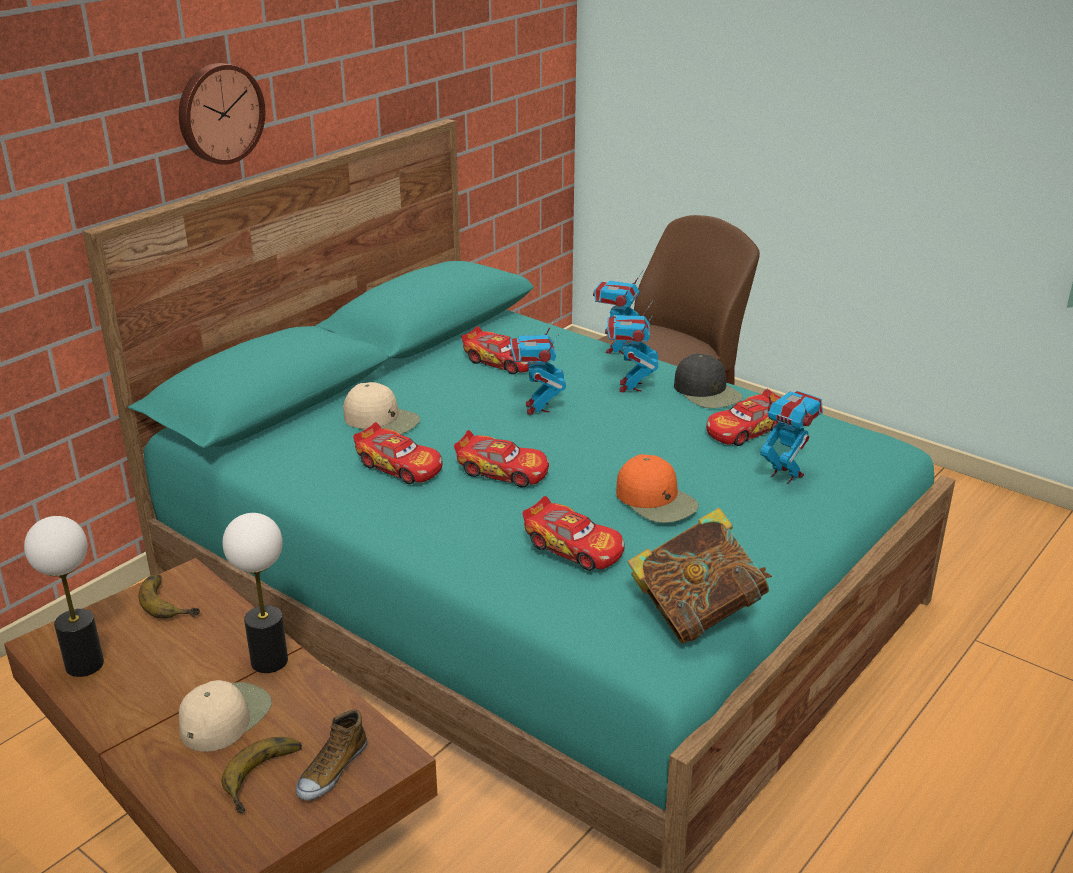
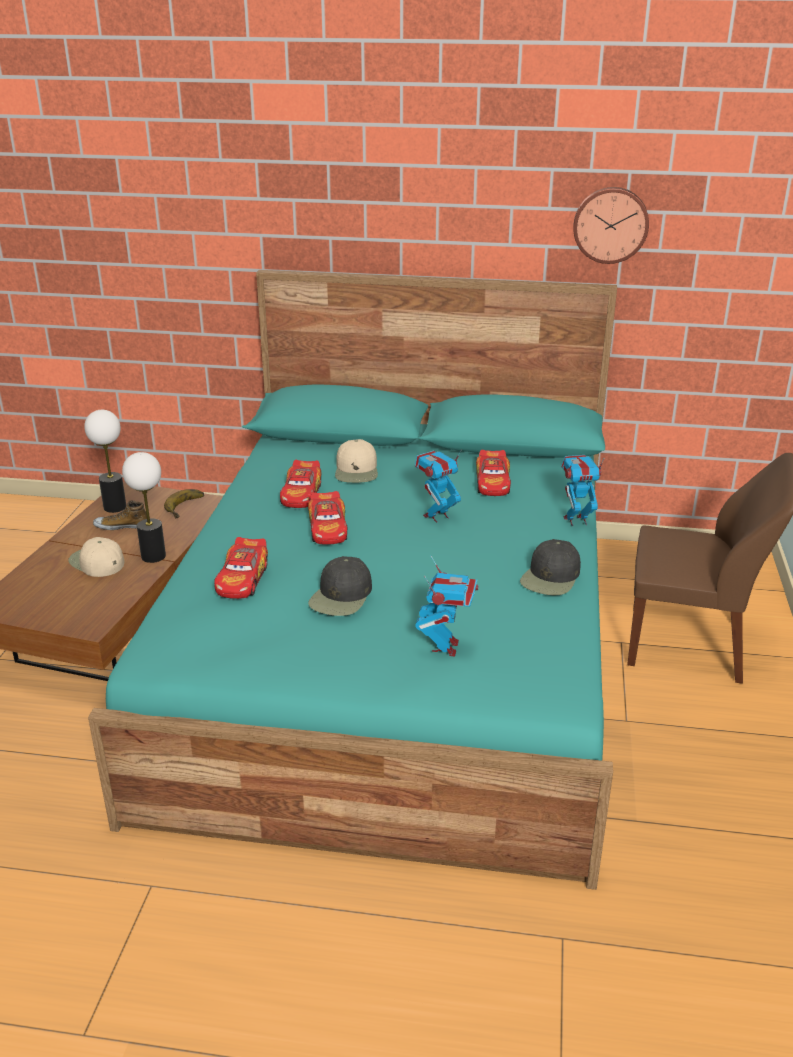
camera: 60 degrees right, 0 degrees up
wall clock [179,63,265,165] -> wall clock moved to [573,187,649,264]
beige cap [179,680,272,752] -> beige cap turned 135 degrees counterclockwise [68,537,124,577]
banana [222,737,302,813] -> none
shoe [296,710,367,800] -> shoe moved to [93,500,147,530]
toy robot [605,301,658,392] -> none
orange cap [616,454,699,523] -> black cap [308,556,372,616]
book [628,508,772,644] -> none
toy car [706,389,781,446] -> none

